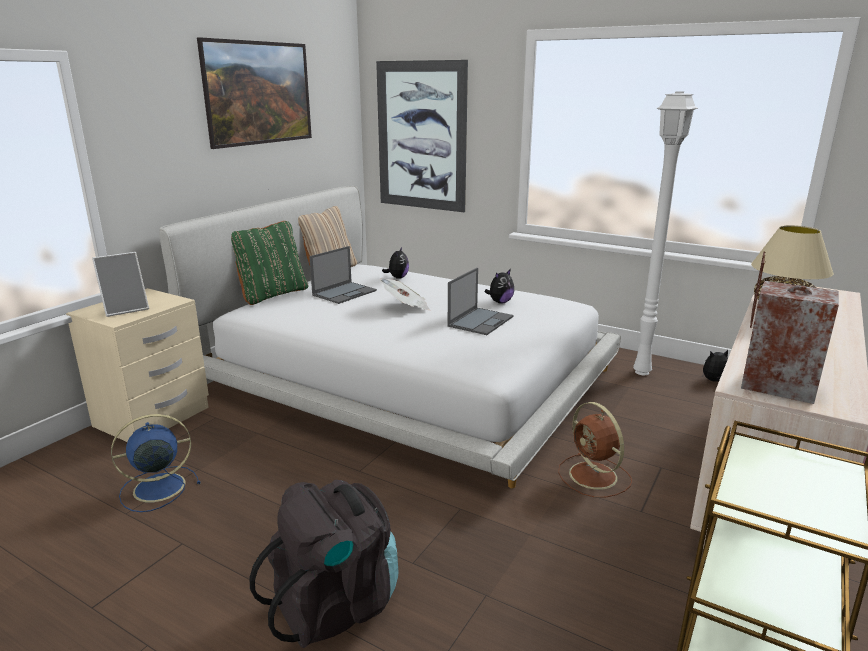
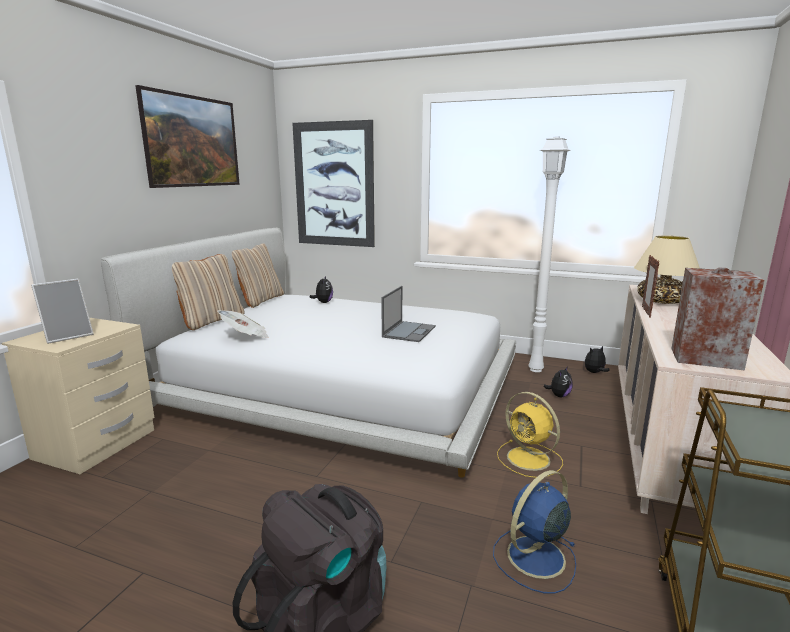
camera: 10 degrees left, 5 degrees down
blue fan [111,414,201,512] -> blue fan moved to [493,470,576,594]
green pillow [231,221,308,305] -> beige pillow [172,254,245,330]
laptop [309,246,377,304] -> none
newspaper [380,279,430,310] -> newspaper moved to [217,310,269,338]
plush toy [485,269,514,304] -> plush toy moved to [544,366,573,397]
brown fan [558,402,632,497] -> yellow fan [497,392,563,478]

